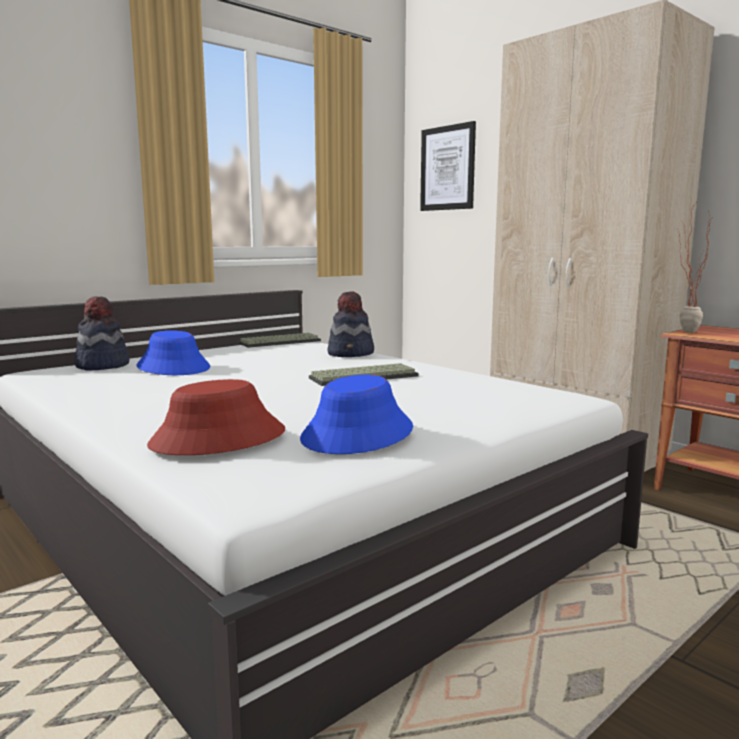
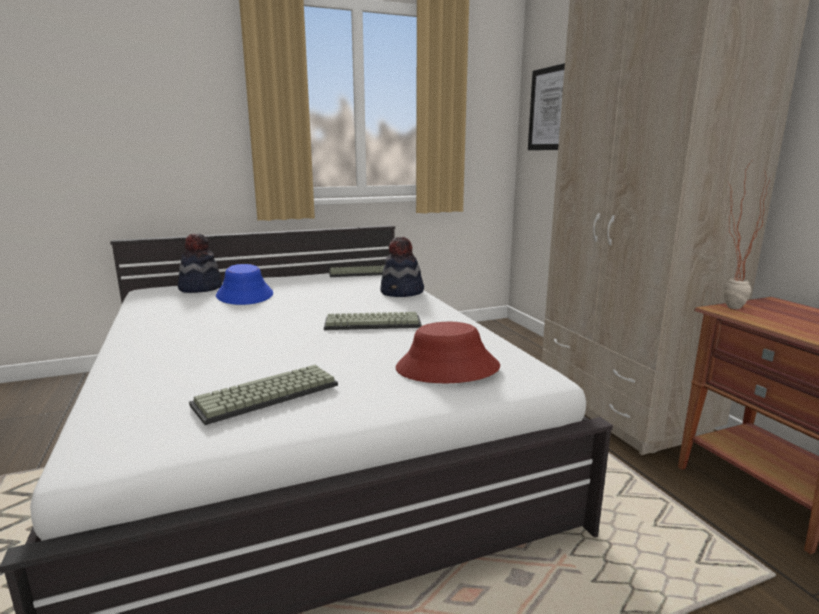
camera: 20 degrees right, 5 degrees up
red hat [147,379,285,455] -> red hat moved to [396,322,500,383]
blue hat [300,375,413,454] -> keyboard [189,365,338,425]

